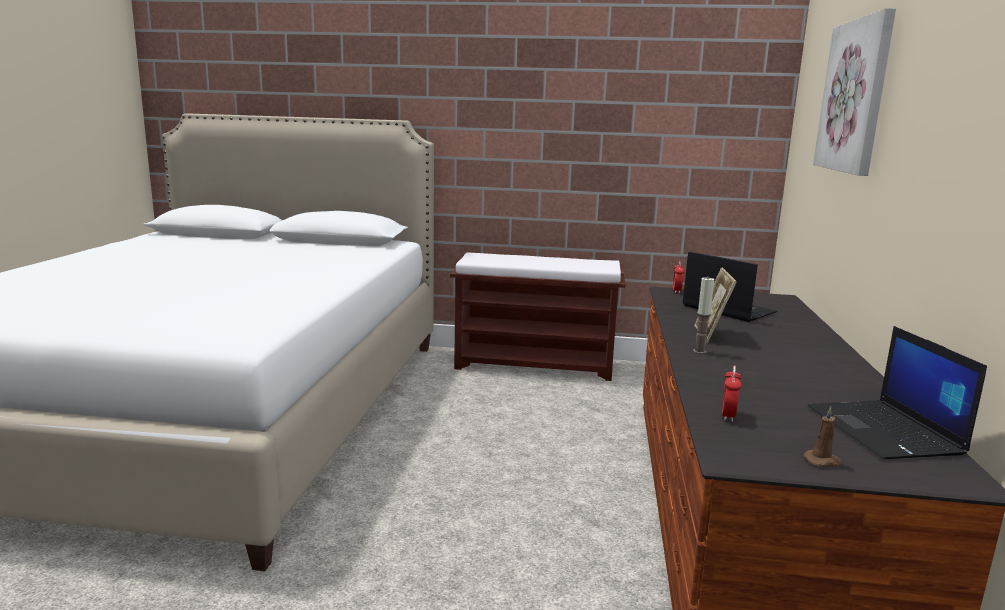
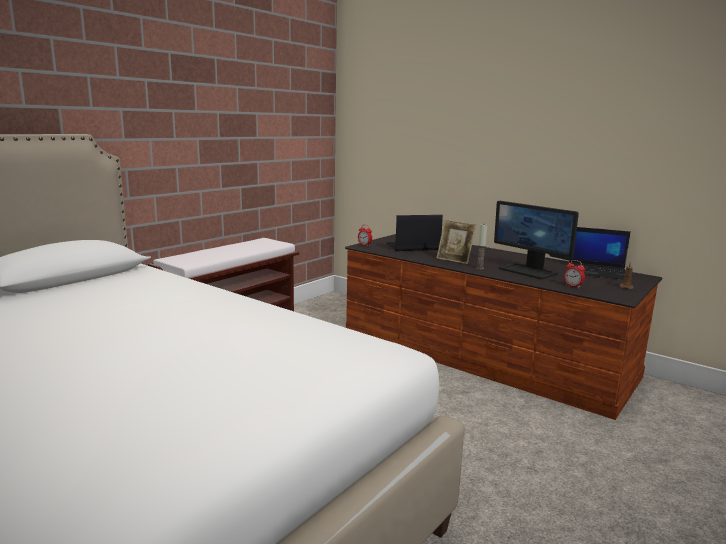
camera: 60 degrees left, 0 degrees up
picture [813,8,896,176] -> none
none -> monitor [494,201,579,279]

